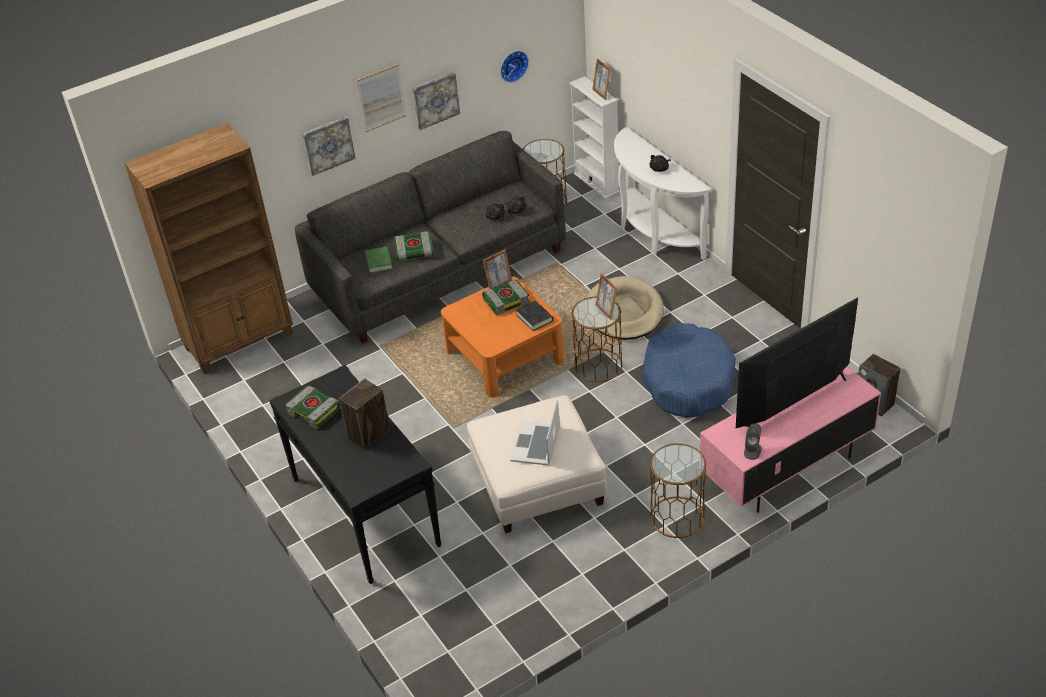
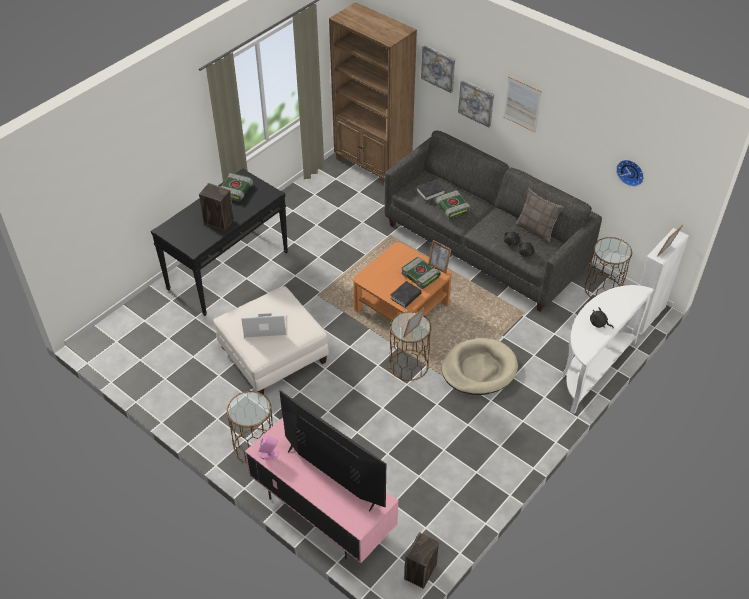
camera: 70 degrees right, 5 degrees up
green book [364,246,392,274] -> black book [416,180,445,201]
picture [412,72,460,130] -> picture moved to [421,45,455,93]
blue dog bed [641,323,736,418] -> none
grey speaker [744,423,761,460] -> pink speaker [259,434,279,460]
none -> pillow [516,188,563,243]

